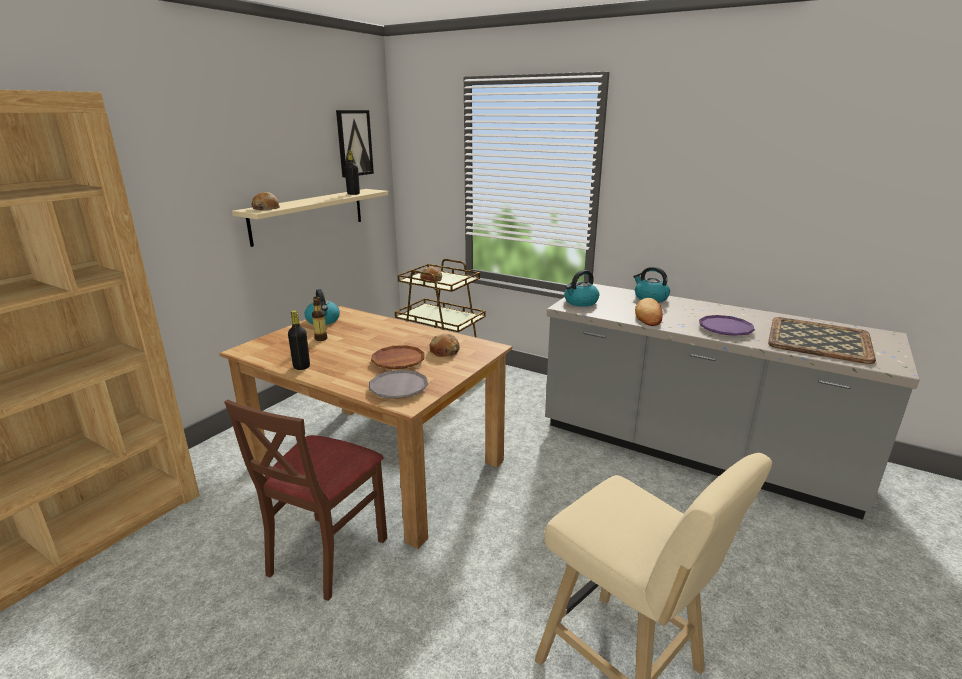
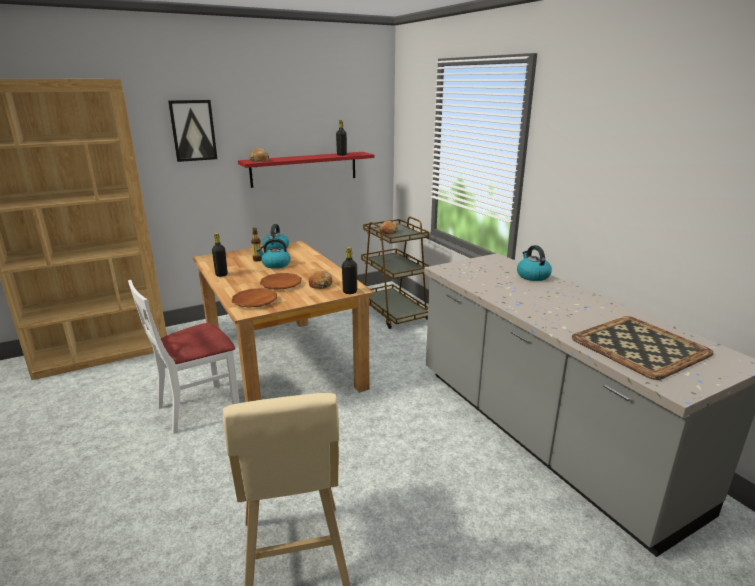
camera: 30 degrees right, 0 degrees up
brown chair [224,399,387,601] -> white chair [128,280,240,434]
beige shelf [232,189,389,247] -> red shelf [238,152,374,188]
picture [336,110,374,177] -> picture moved to [168,100,217,162]
grey plate [369,370,428,399] -> brown plate [232,288,277,308]
kettle [564,270,599,307] -> kettle moved to [256,239,290,269]
bread [635,298,663,326] -> none
purple plate [699,315,755,336] -> none
none -> black bottle [342,247,357,294]

